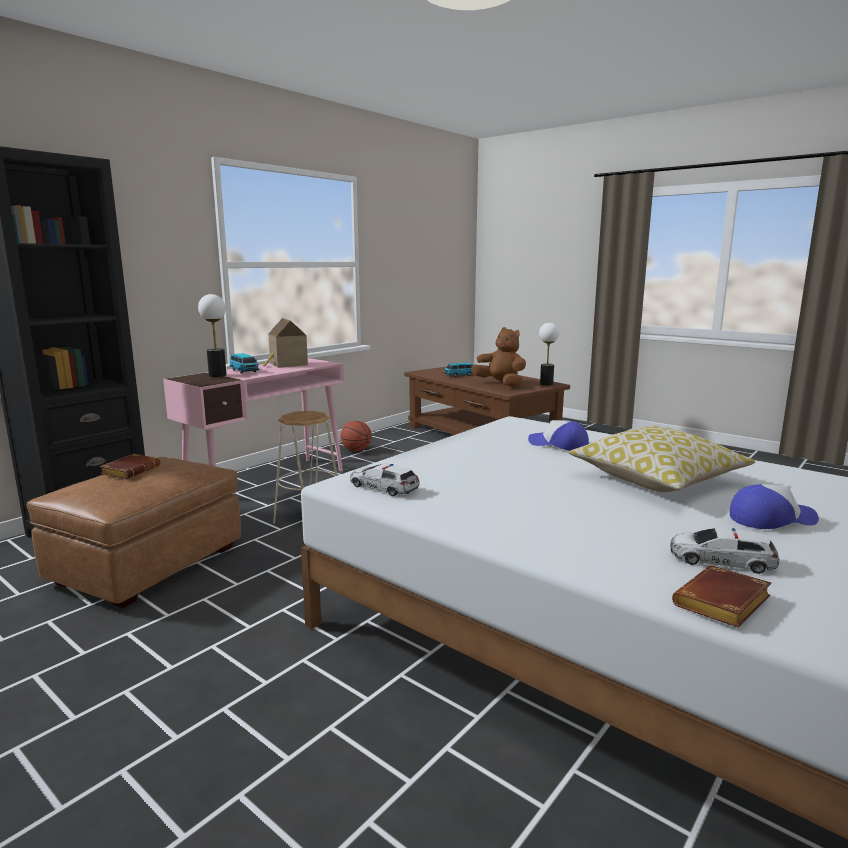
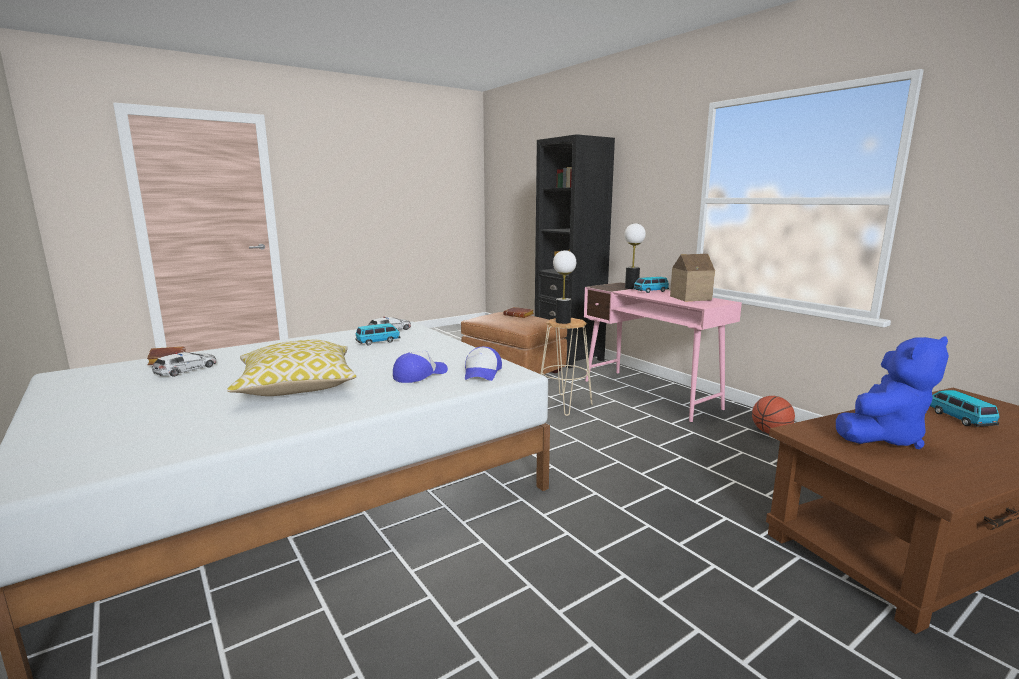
camera: 105 degrees right, 0 degrees up
brown plush toy [471,327,526,387] -> blue plush toy [836,337,949,449]
table lamp [539,323,559,386] -> table lamp moved to [553,250,576,324]
cap [730,484,819,529] -> cap moved to [465,347,502,381]
none -> toy car [355,323,401,346]

